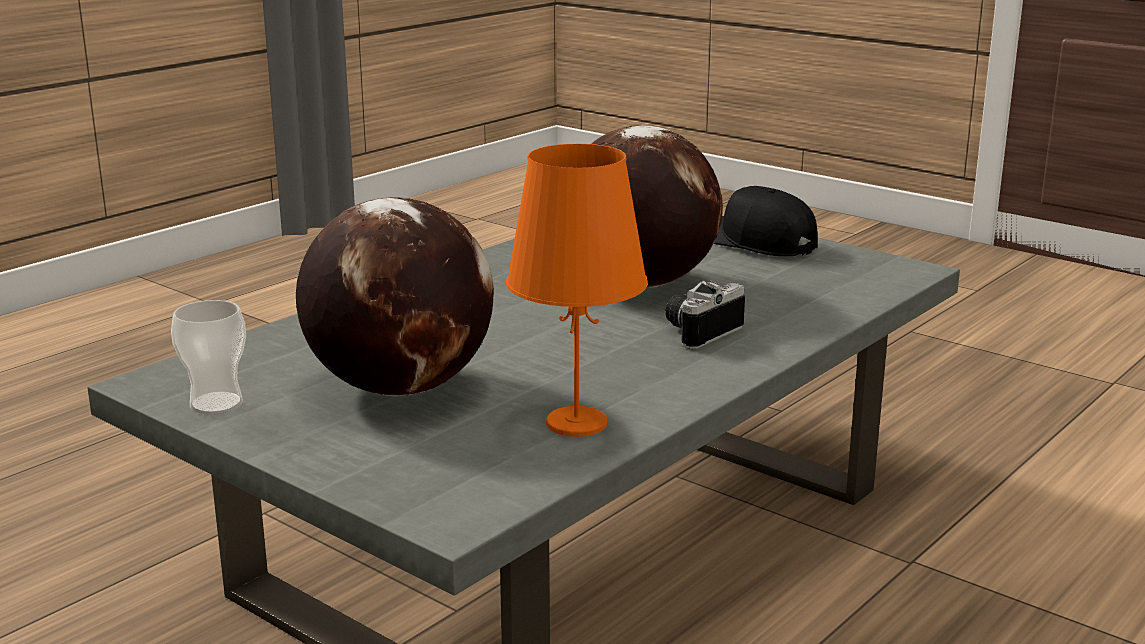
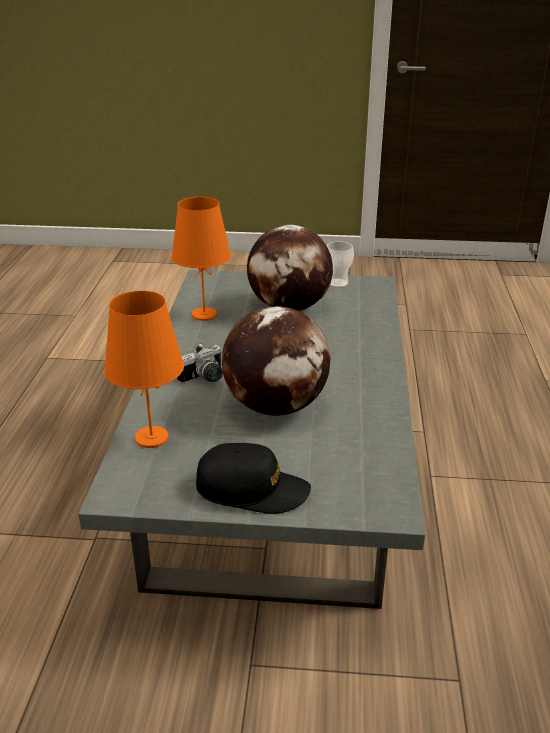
camera: 145 degrees right, 10 degrees up
camera [665,281,745,349] -> camera turned 45 degrees clockwise [177,343,223,384]
none -> orange table lamp [104,291,184,448]

